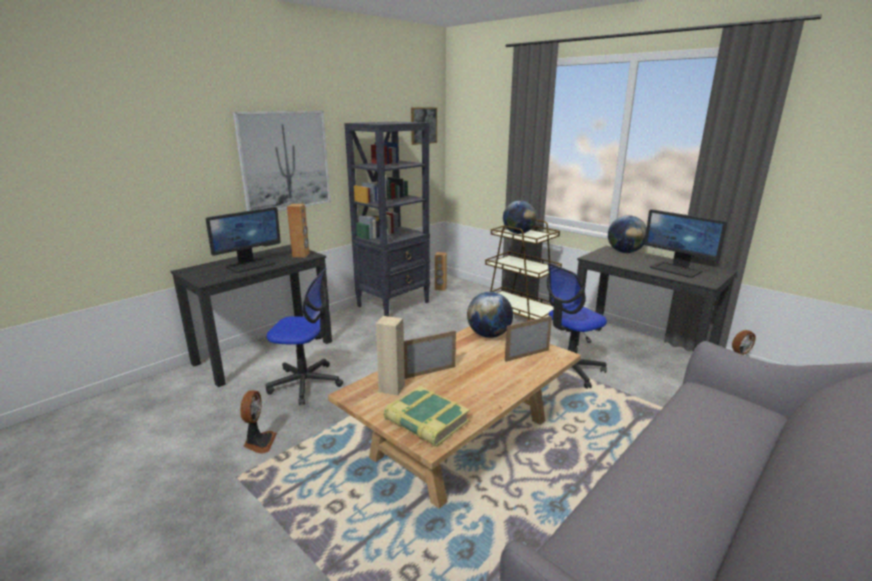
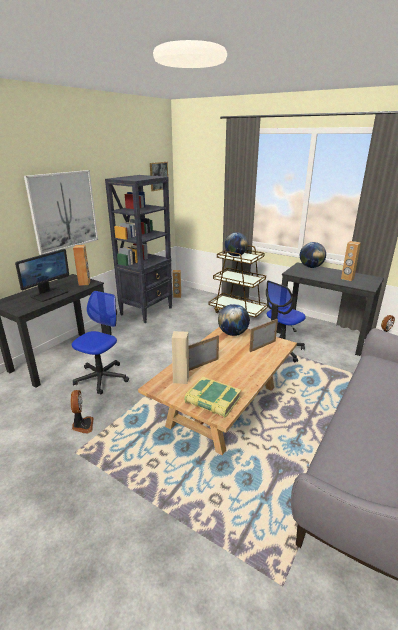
camera: 10 degrees left, 5 degrees up
office chair [265,268,343,405] -> office chair turned 60 degrees counterclockwise [72,291,129,395]
monitor [645,209,727,278] -> brown speaker [341,241,361,281]

